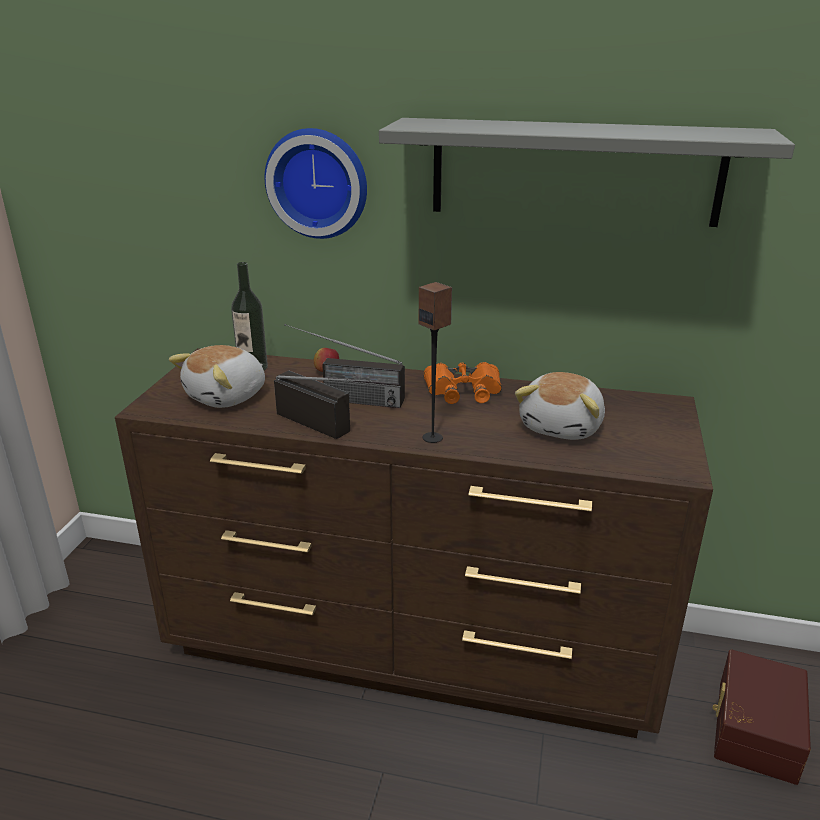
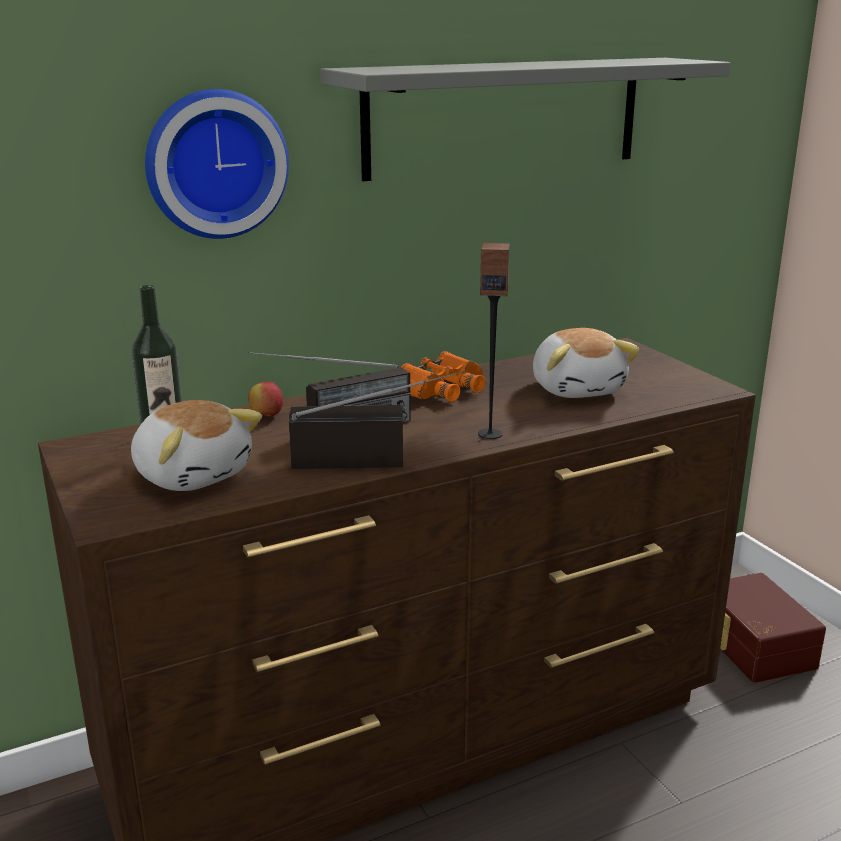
camera: 40 degrees left, 5 degrees down
plush toy [169,345,265,408] -> plush toy turned 45 degrees counterclockwise [131,400,262,491]

